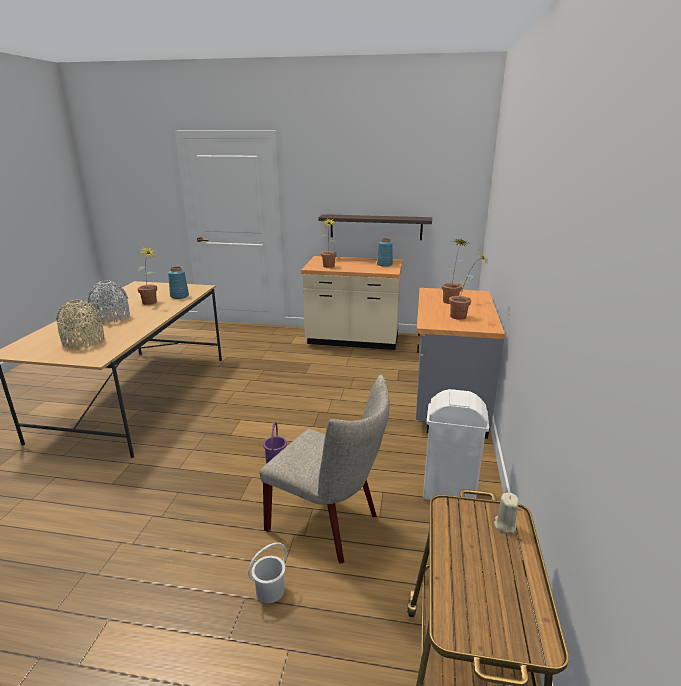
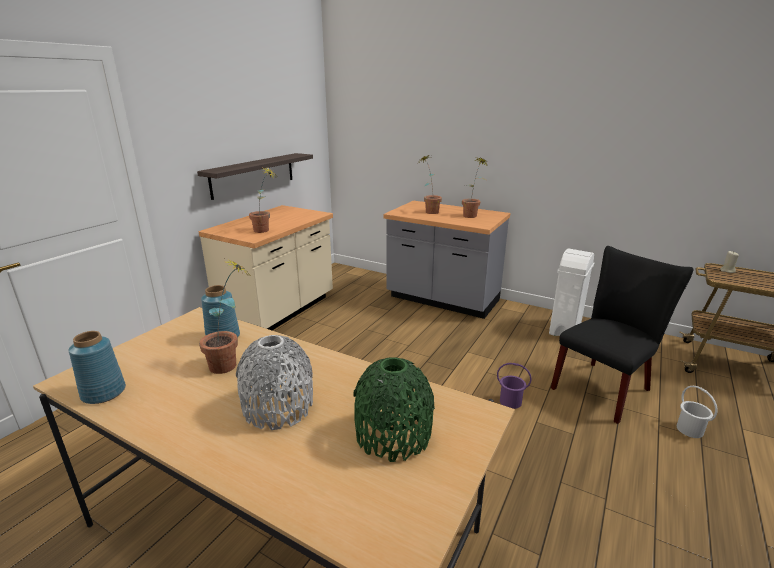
camera: 70 degrees left, 0 degrees up
beige vase [56,300,105,349] -> green vase [353,357,435,462]
beige chair [260,375,389,564] -> black chair [551,246,693,424]
blue vase [377,238,393,267] -> blue vase moved to [69,331,126,404]

